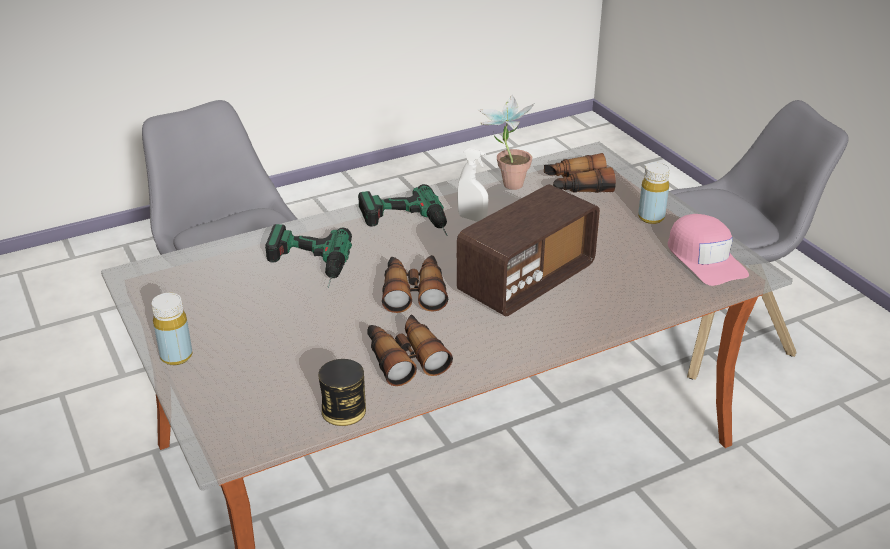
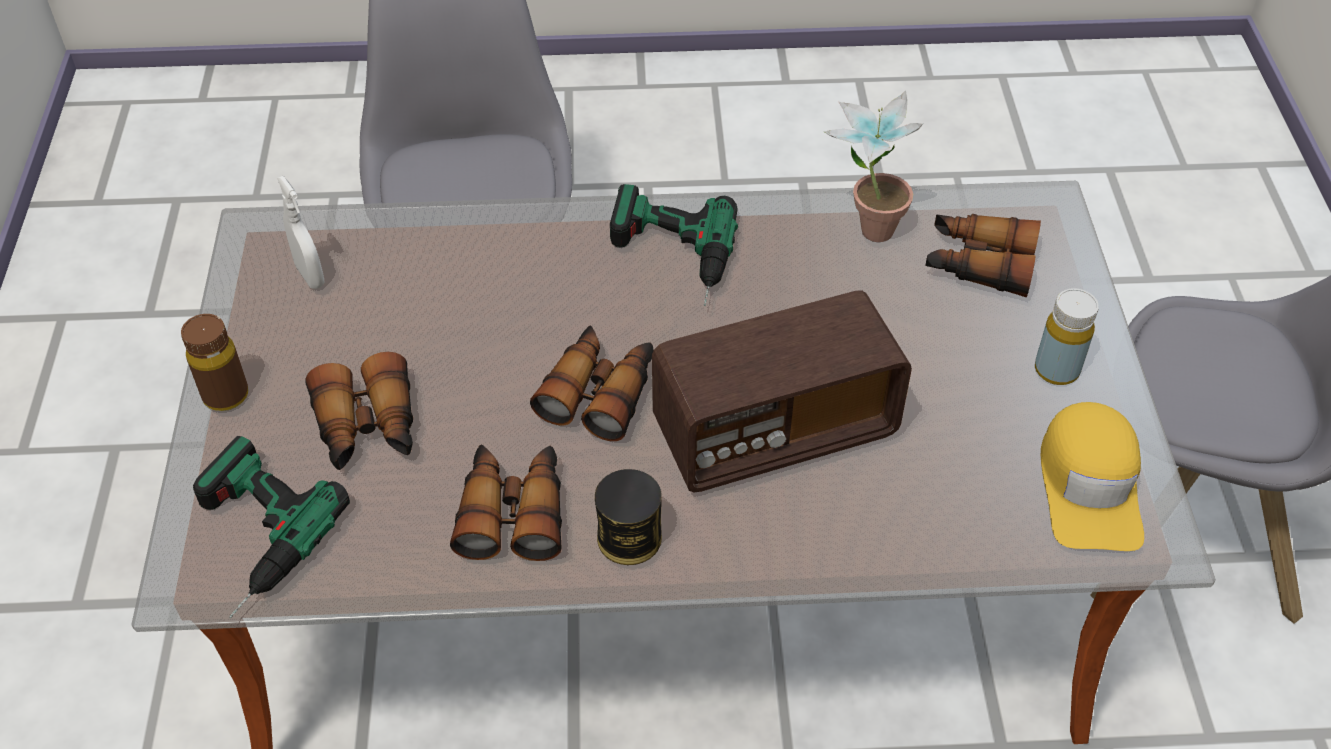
camera: 25 degrees right, 15 degrees up
yellow bottle [152,293,193,365] -> brown bottle [181,314,248,411]
power drill [265,224,352,288] -> power drill moved to [193,436,350,618]
can [318,359,366,426] -> can moved to [595,469,662,565]
white spray bottle [457,148,488,222] -> white spray bottle moved to [277,176,325,289]
pink cap [668,214,749,286] -> yellow cap [1041,402,1144,551]
none -> binoculars [305,352,413,470]

